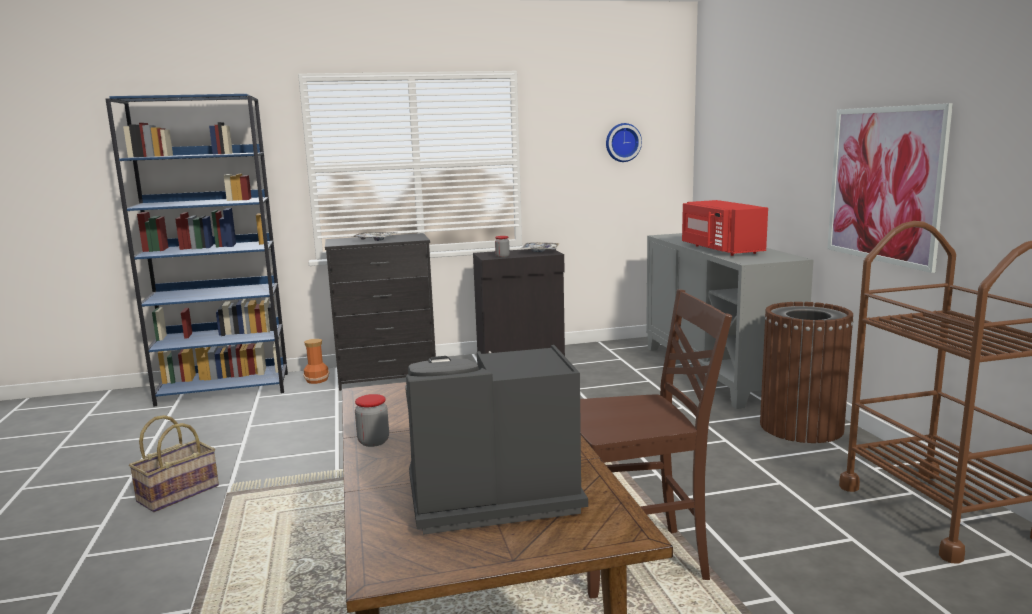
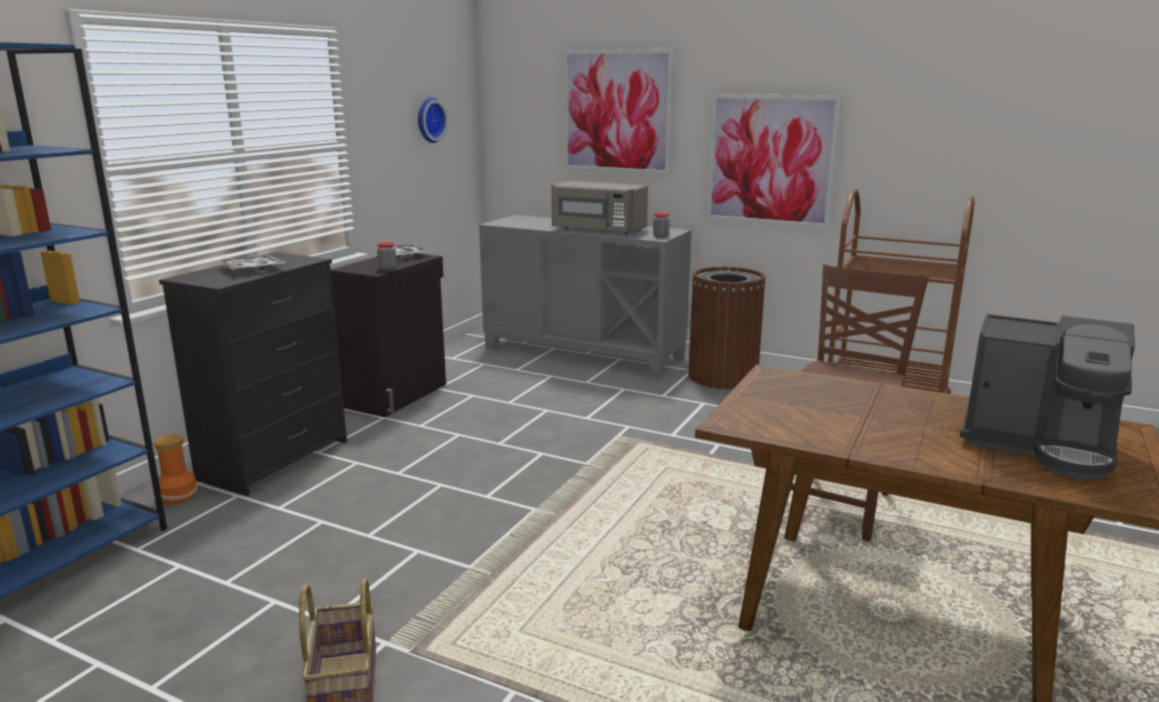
camera: 50 degrees left, 5 degrees up
jar [355,394,389,447] -> jar moved to [653,213,670,238]
coffee machine [406,345,588,535] -> coffee machine turned 90 degrees counterclockwise [960,314,1135,480]
red microwave [682,200,768,256] -> grey microwave [551,181,648,235]
none -> picture [563,49,674,175]

